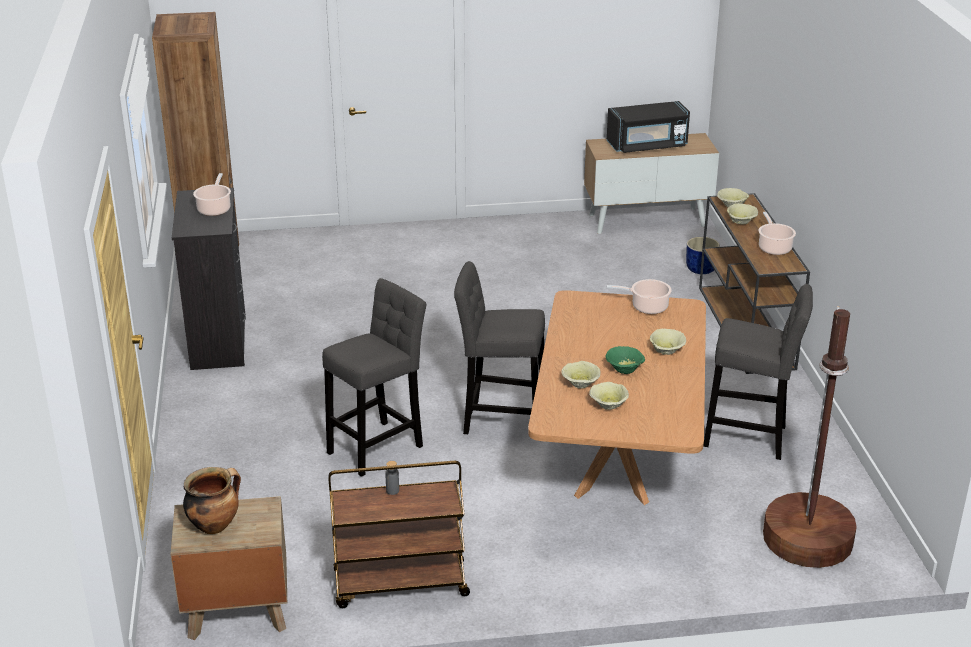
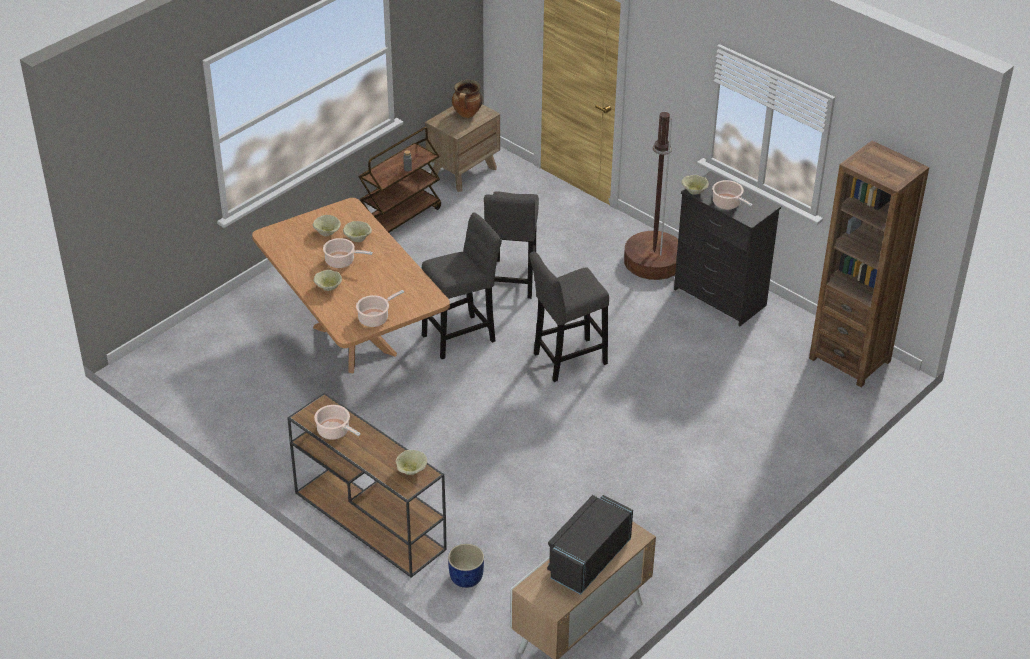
camera: 140 degrees right, 10 degrees up
green bowl [605,346,645,374] -> cooking pot [323,238,373,268]
grey stool [703,284,813,460] -> grey stool moved to [529,251,609,382]
beige bowl [727,203,758,225] -> beige bowl moved to [681,175,709,195]
brown floor lamp [763,306,857,568] -> brown floor lamp moved to [624,112,678,280]

